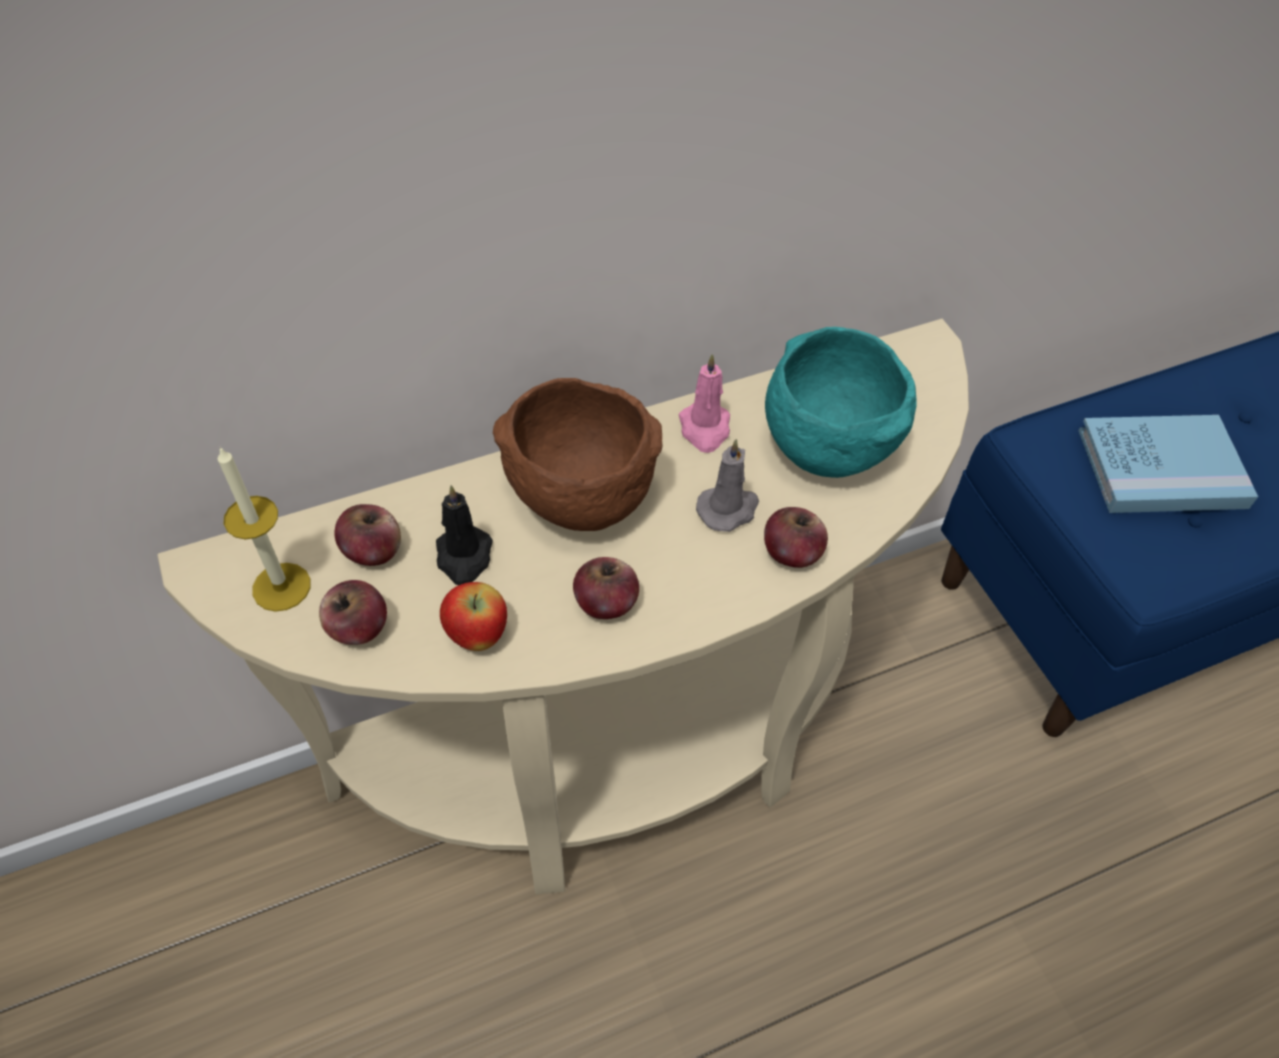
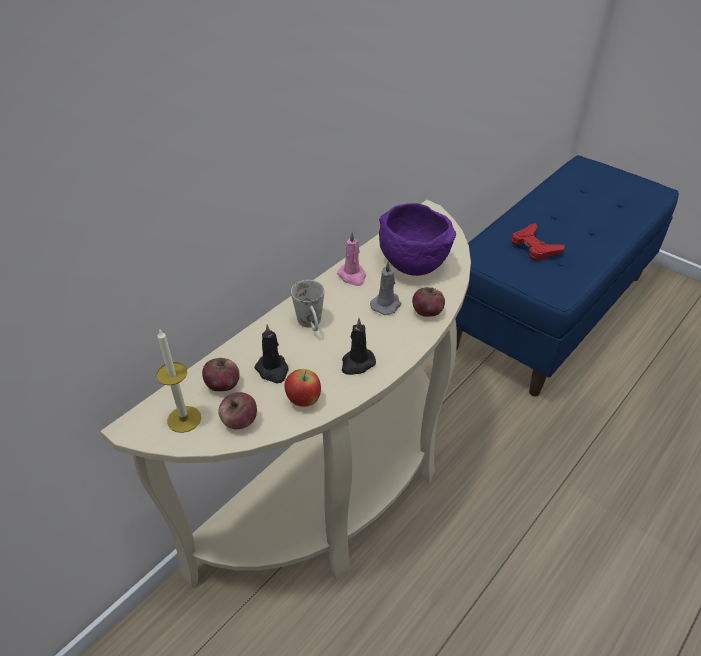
camera: 25 degrees left, 10 degrees down
brown bowl [493,378,663,531] -> white mug [291,280,325,331]
apple [573,557,639,619] -> black candle [342,318,376,375]
turquoise bowl [765,327,917,478] -> purple bowl [379,203,456,276]
blue book [1079,415,1258,513] -> red game controller [512,223,565,261]

